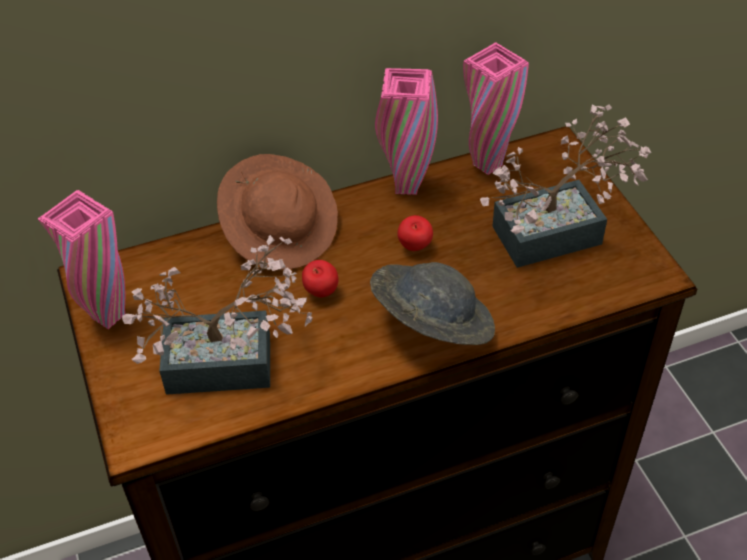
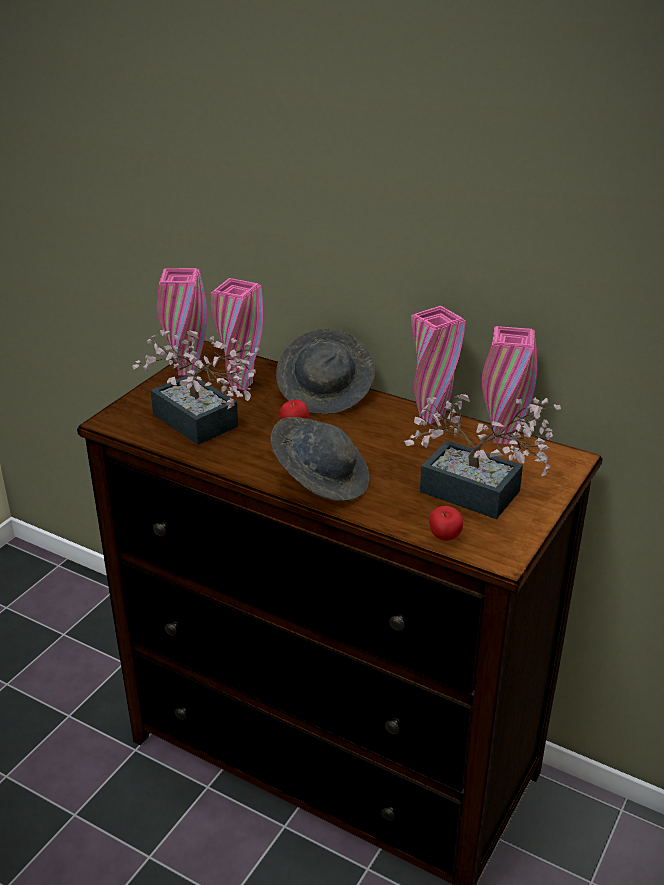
camera: 50 degrees right, 15 degrees down
brown hat [217,154,338,270] -> grey hat [276,329,375,414]
apple [397,215,433,251] -> apple moved to [429,506,463,541]
none -> pink vase [211,278,263,390]

